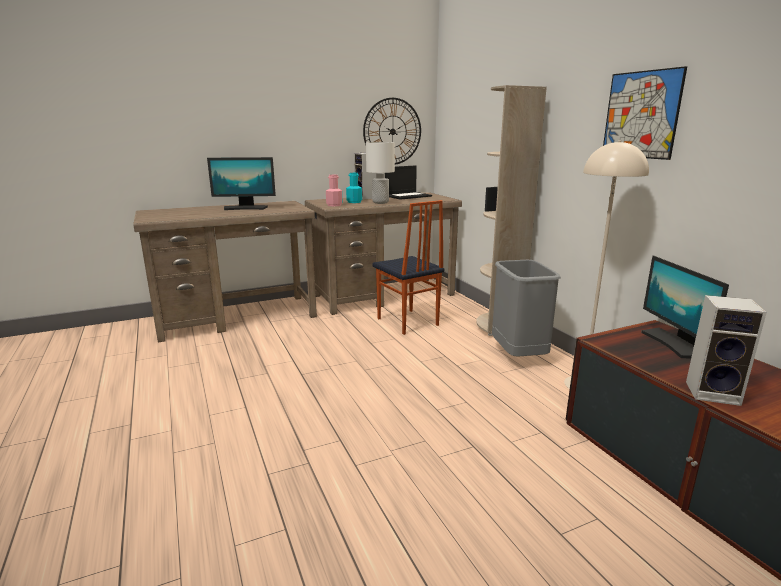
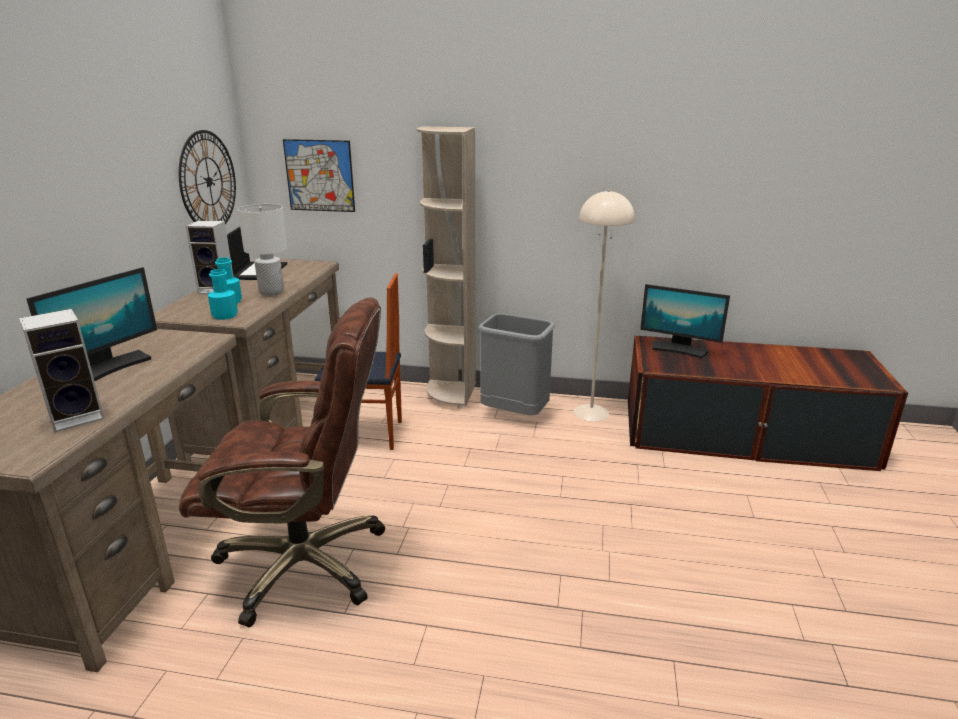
camera: 55 degrees left, 5 degrees up
pink bottle [326,175,342,206] -> turquoise bottle [208,269,238,319]
picture [603,66,687,160] -> picture moved to [283,139,355,212]
speaker [686,295,767,406] -> speaker moved to [19,309,104,432]
none -> brown office chair [179,297,386,627]

